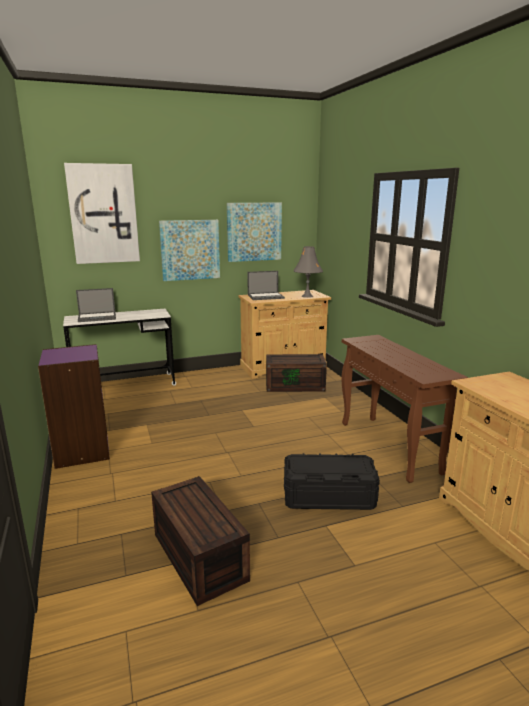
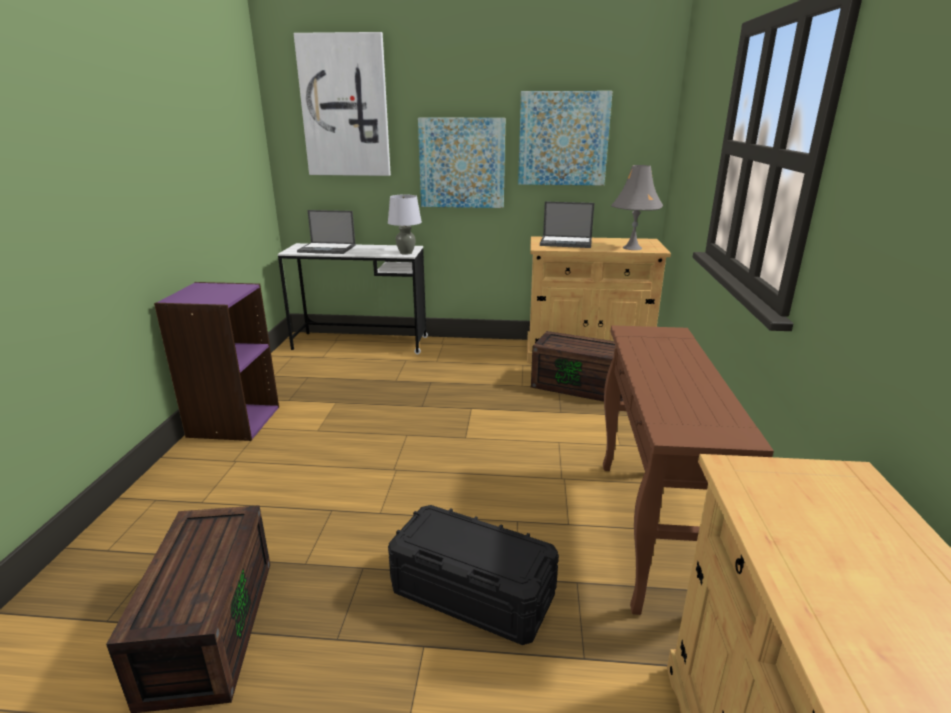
camera: 25 degrees right, 5 degrees up
none -> grey table lamp [388,195,422,255]

